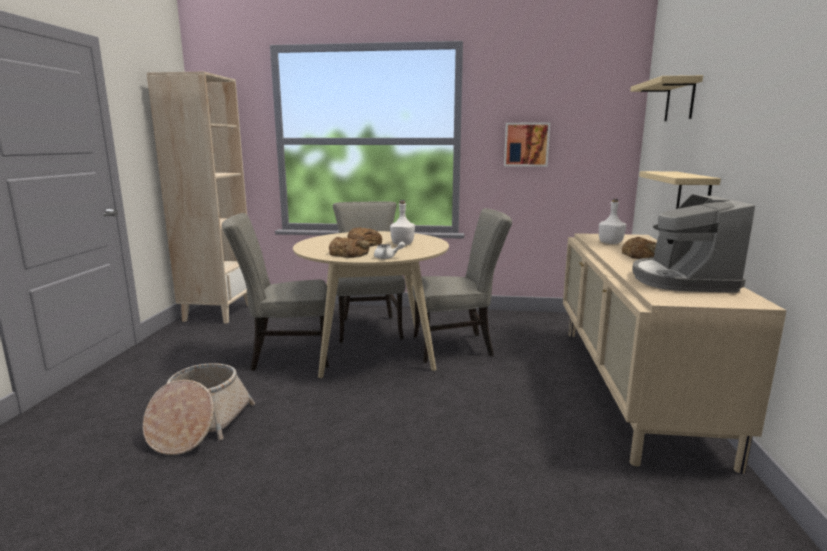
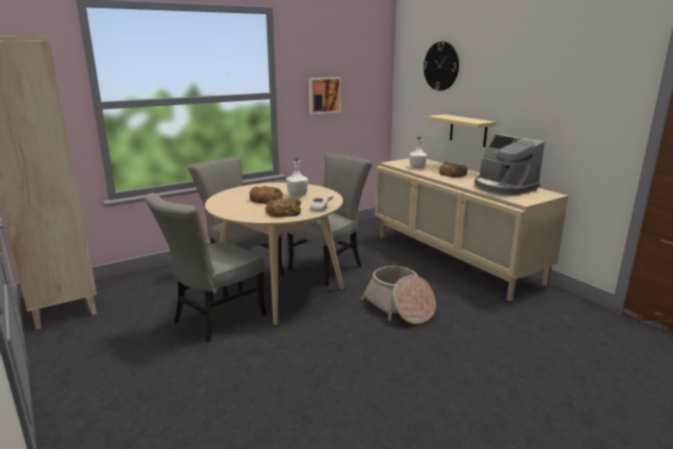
camera: 40 degrees left, 5 degrees up
basket [143,363,255,455] -> basket moved to [361,266,436,324]
beige shelf [630,75,703,121] -> wall clock [423,41,459,91]

